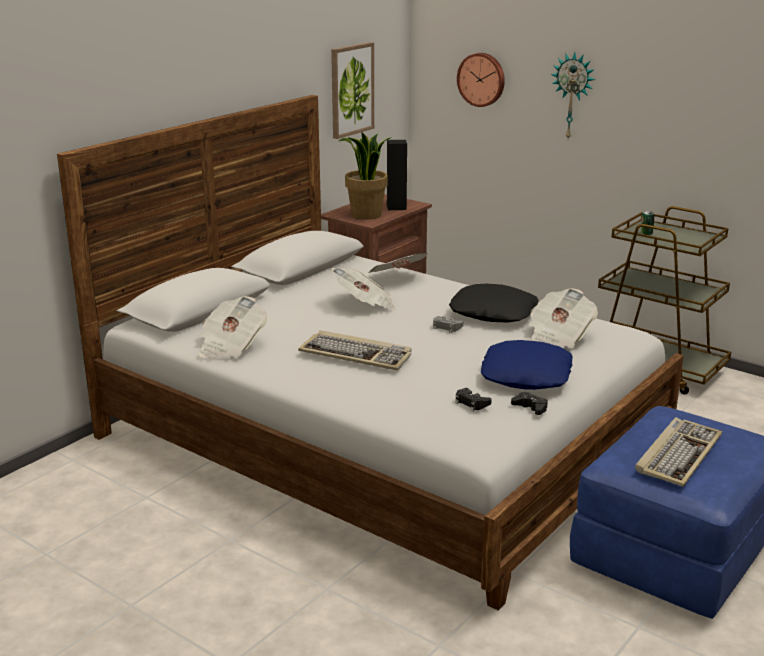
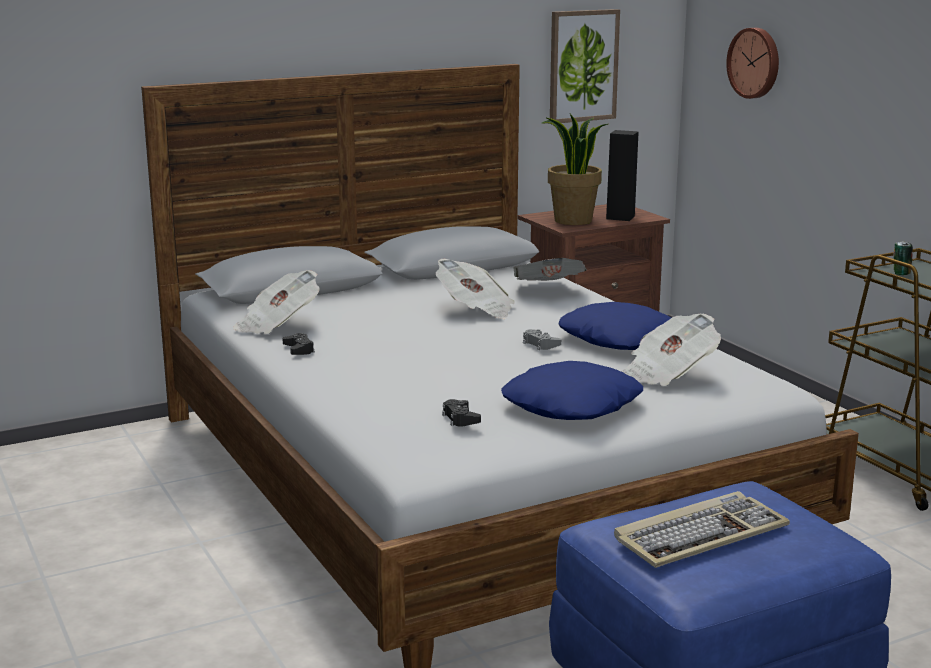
camera: 25 degrees right, 5 degrees down
keyboard [298,330,412,370] -> none
black pillow [449,284,539,323] -> blue pillow [558,302,671,350]
black game controller [511,392,548,415] -> black game controller moved to [282,333,315,355]
wall clock [551,52,595,139] -> none

